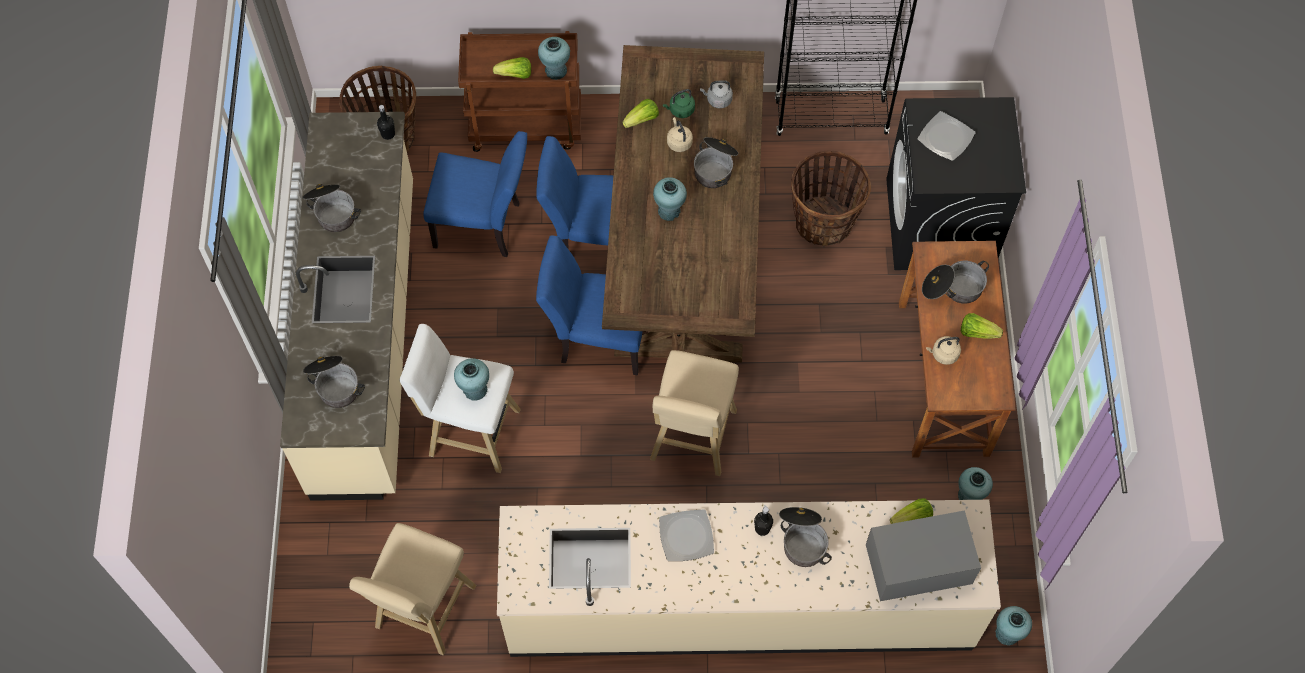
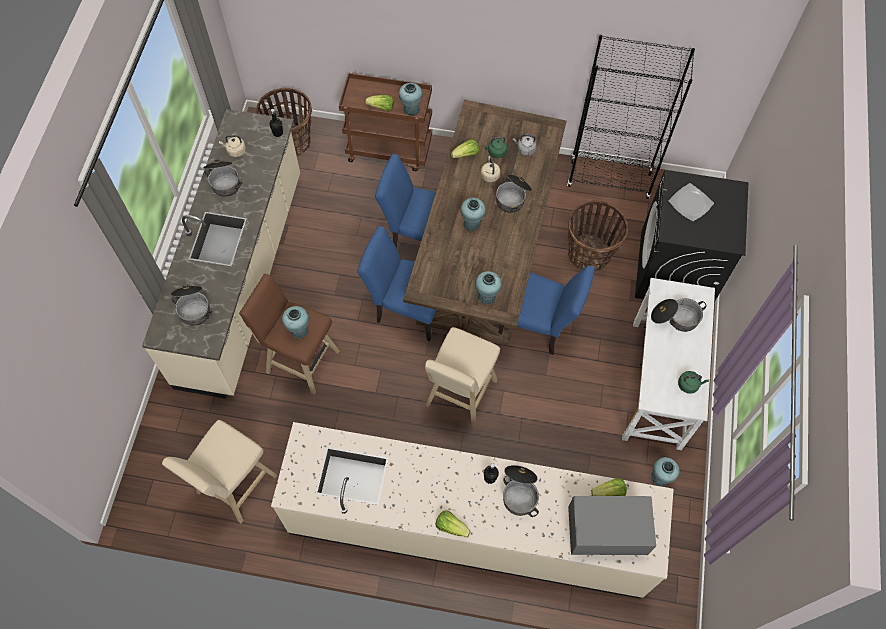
camera: 10 degrees right, 0 degrees up
white stool [399,324,521,473] -> brown stool [239,274,340,395]
blue chair [423,131,527,257] -> blue chair moved to [498,266,595,355]
plate [659,509,714,561] -> none
brown desk [899,241,1016,458] -> white desk [622,278,715,450]
beige kettle [926,336,961,365] -> beige kettle moved to [219,135,246,157]
lettuce [961,313,1003,339] -> lettuce moved to [436,510,471,537]
turquoise vase [995,606,1032,646] -> turquoise vase moved to [475,271,502,305]
none -> green kettle [678,371,709,394]

